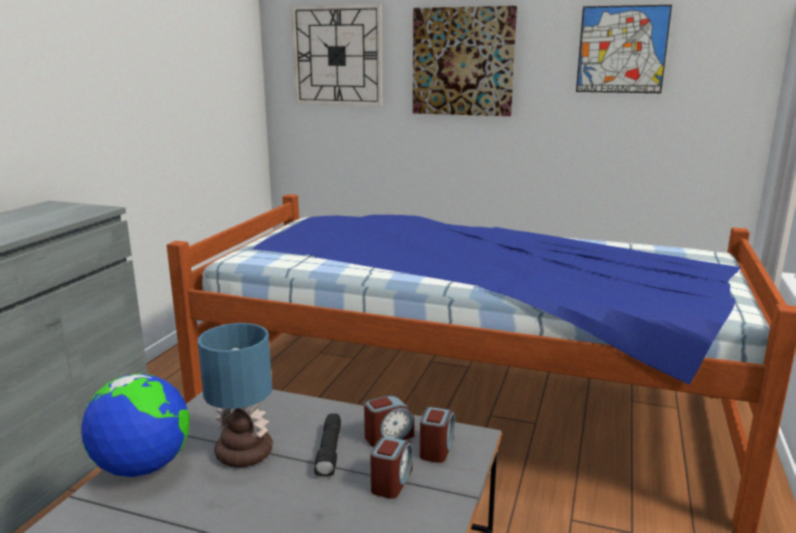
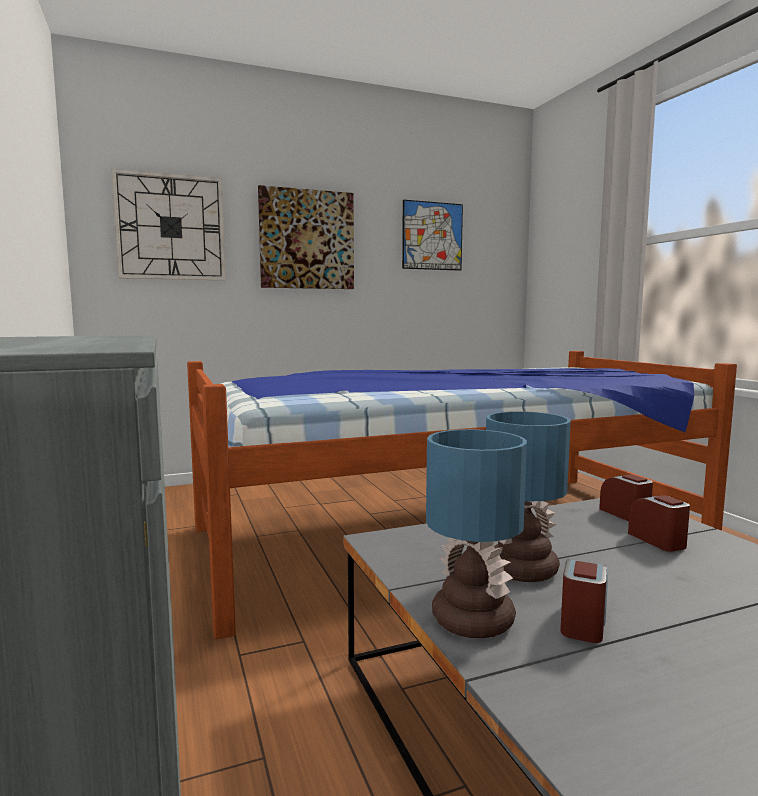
camera: 40 degrees left, 10 degrees down
globe [81,373,190,477] -> table lamp [426,429,527,638]
black flashlight [314,413,341,476] -> none
alarm clock [364,395,414,447] -> alarm clock moved to [561,559,608,643]

